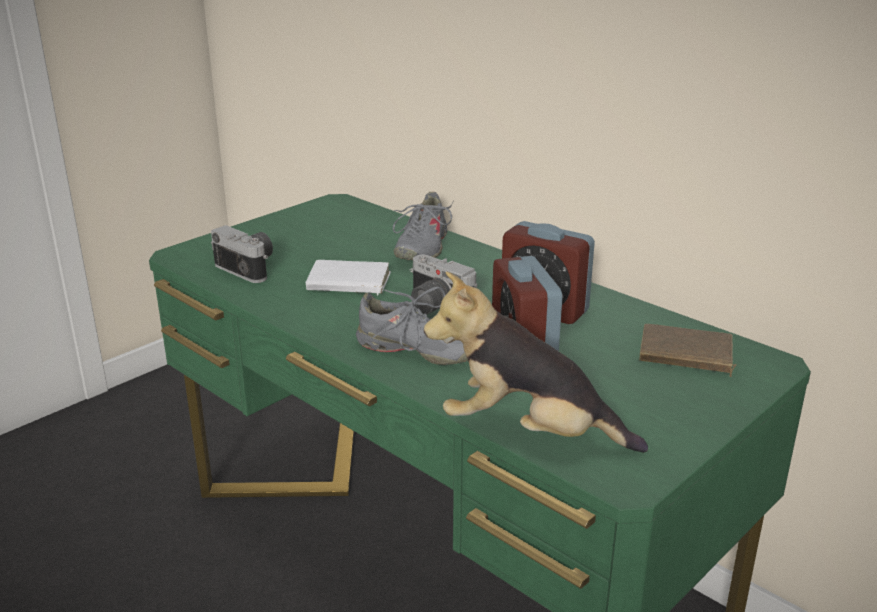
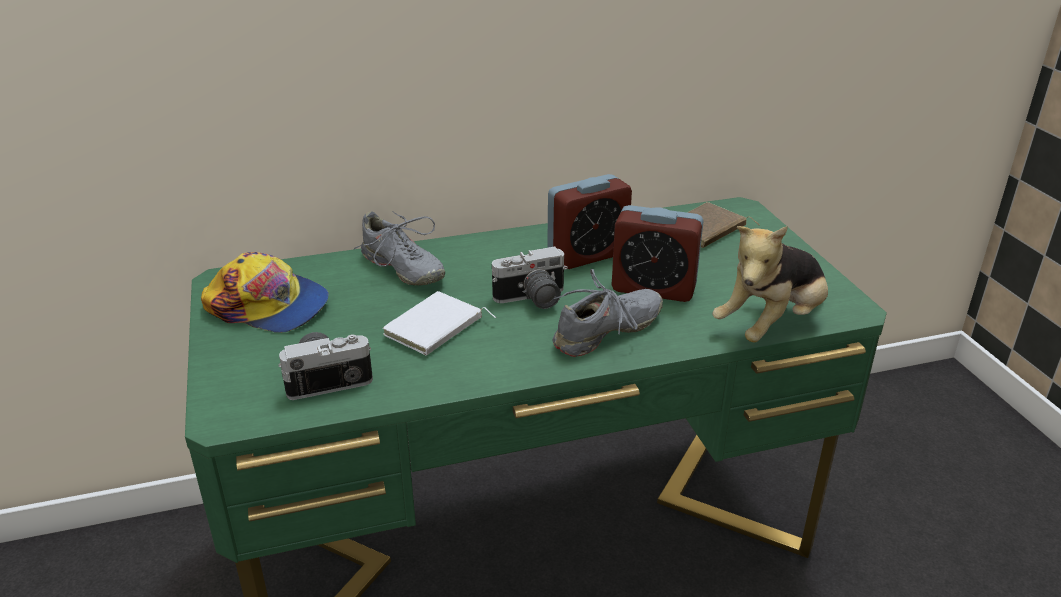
camera: 60 degrees left, 5 degrees up
none -> cap [201,252,329,333]

